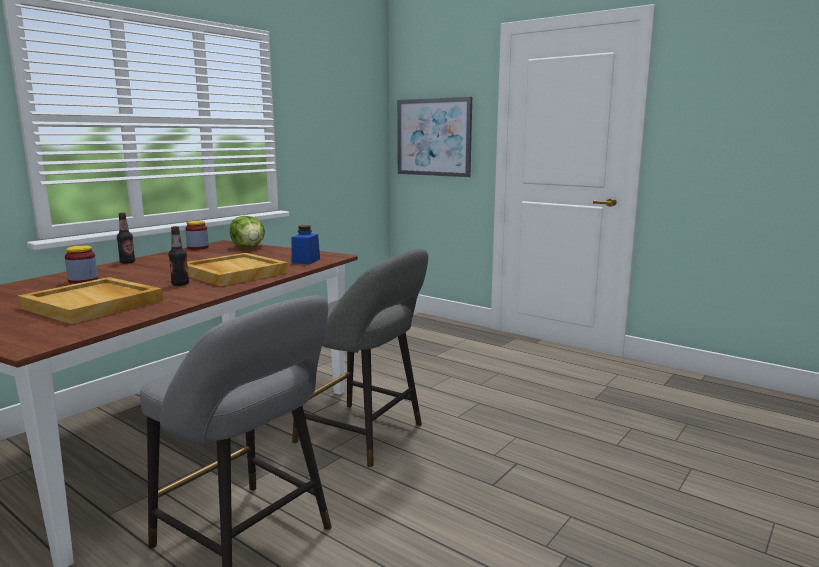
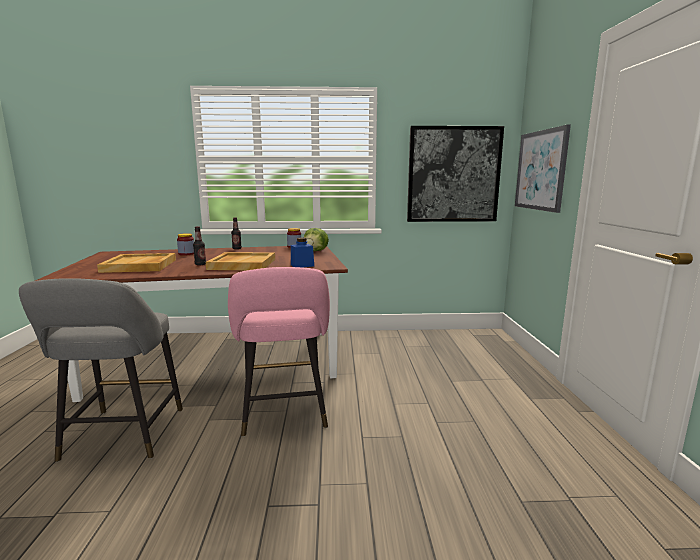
camera: 50 degrees right, 0 degrees up
grey stool [292,249,428,468] -> pink stool [228,267,330,437]
none -> picture [407,126,504,222]

